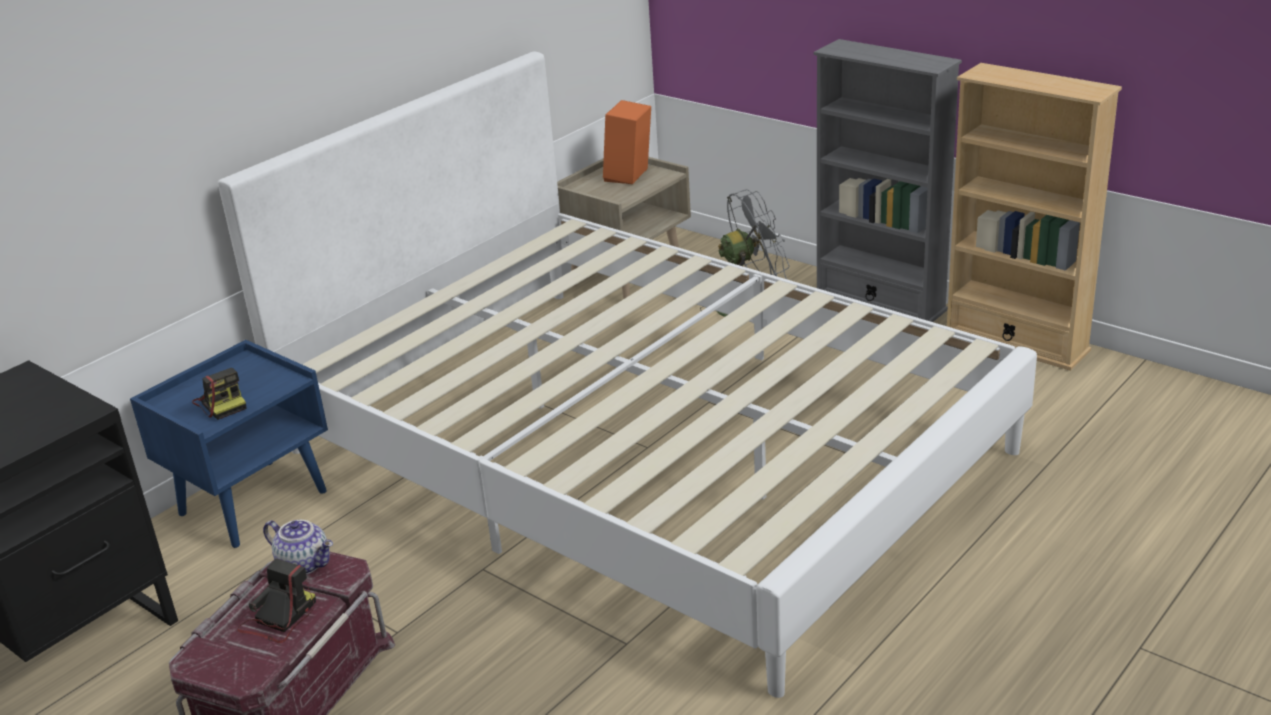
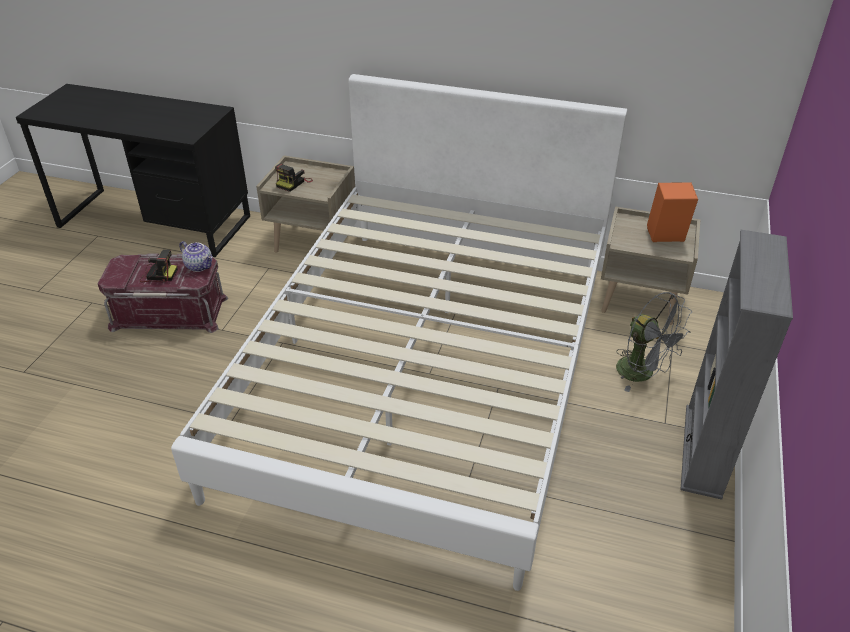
camera: 65 degrees right, 10 degrees up
blue nightstand [130,340,328,548] -> beige nightstand [256,156,355,259]
teapot [263,520,333,574] -> teapot turned 60 degrees counterclockwise [179,241,213,272]
beige bookcase [947,63,1122,371] -> none

